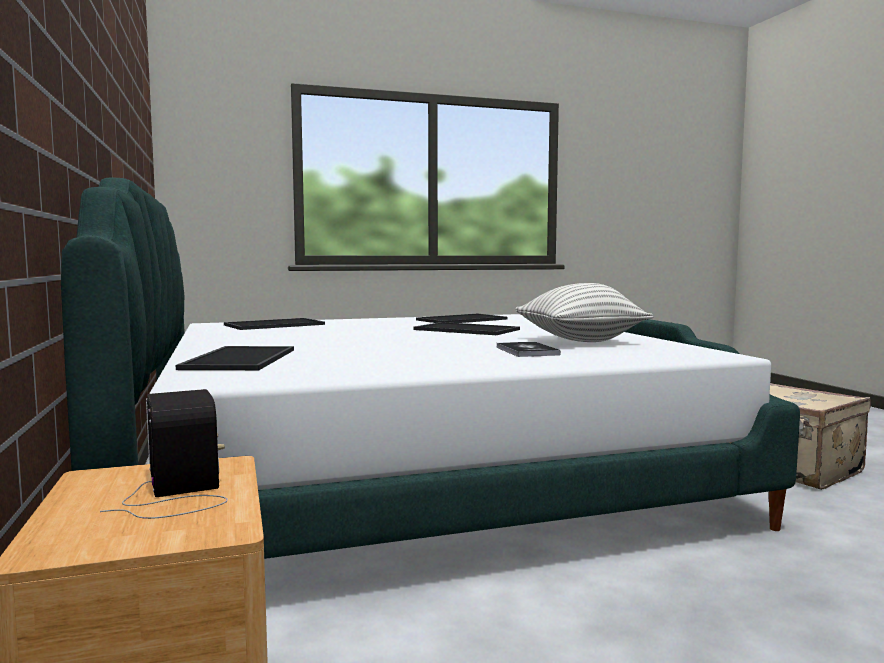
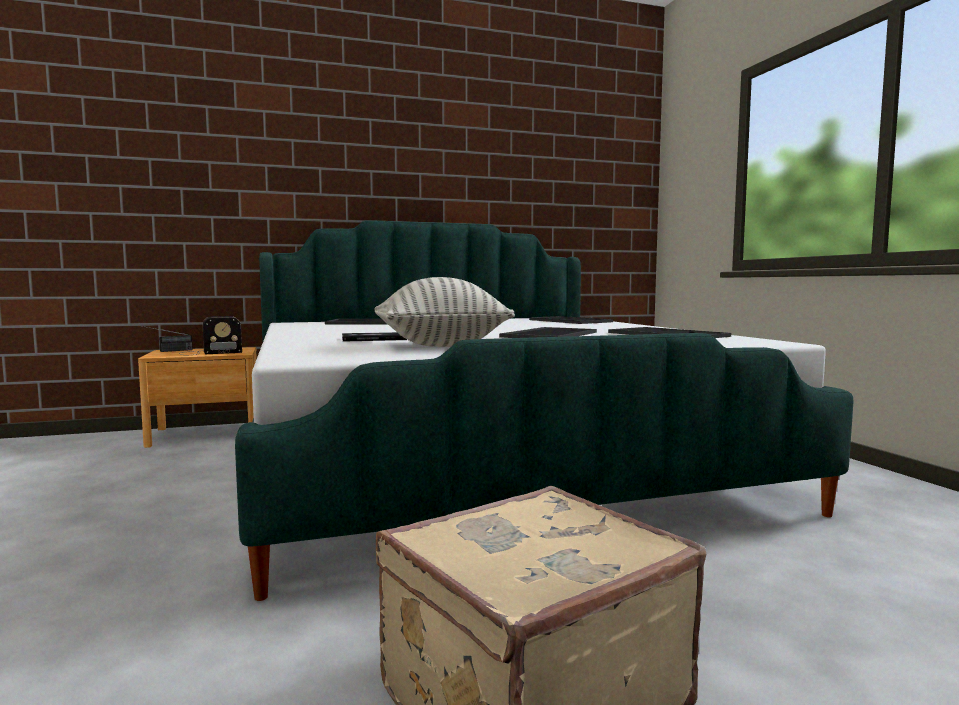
camera: 90 degrees right, 0 degrees up
none -> radio [142,326,193,352]

